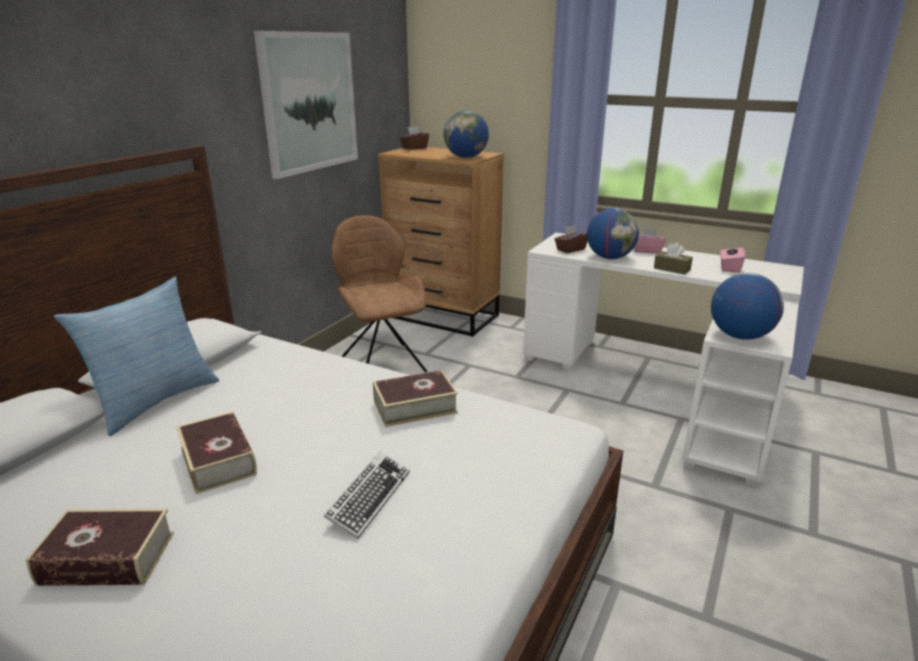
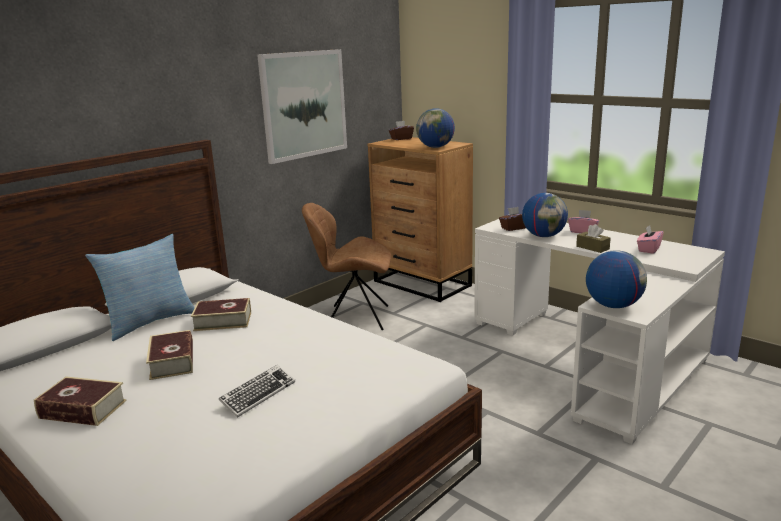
camera: 15 degrees right, 5 degrees down
brown chair [332,215,427,373] -> brown chair turned 75 degrees counterclockwise [302,203,391,330]
book [373,370,458,427] -> book moved to [191,298,251,331]

